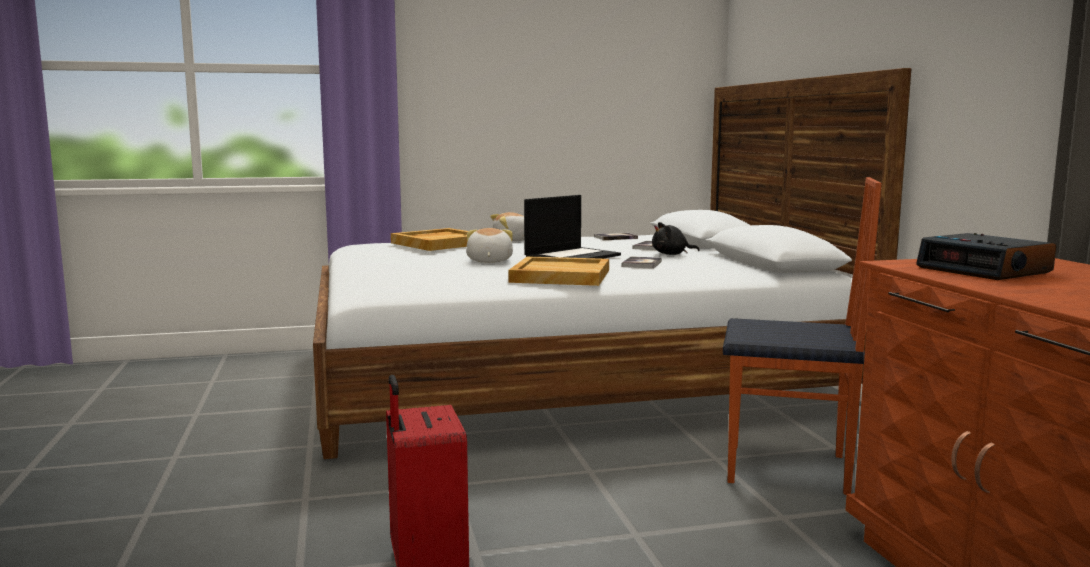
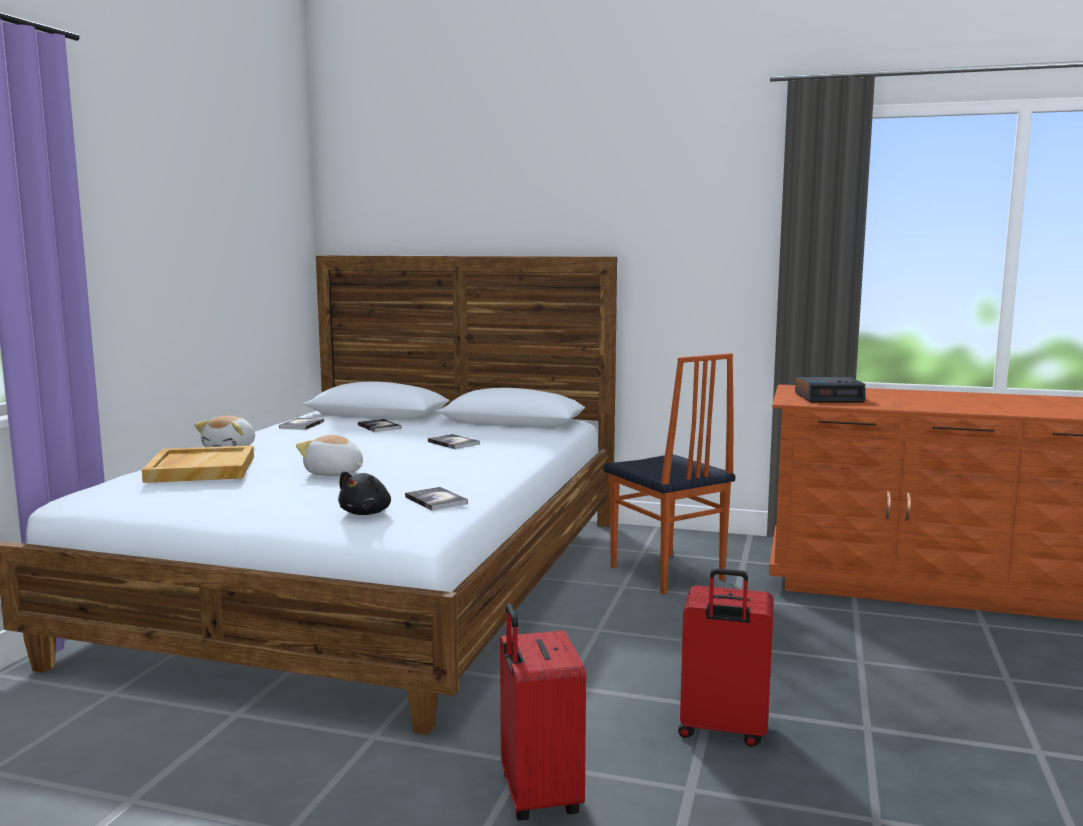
camera: 60 degrees left, 0 degrees up
beige tray [509,256,609,286] -> none
laptop [524,195,621,259] -> none
black plush toy [652,222,700,255] -> black plush toy moved to [338,471,391,515]
chair [723,177,882,495] -> chair turned 105 degrees clockwise [603,353,736,595]
none -> book [405,487,468,511]
none -> red suitcase [500,603,586,820]

